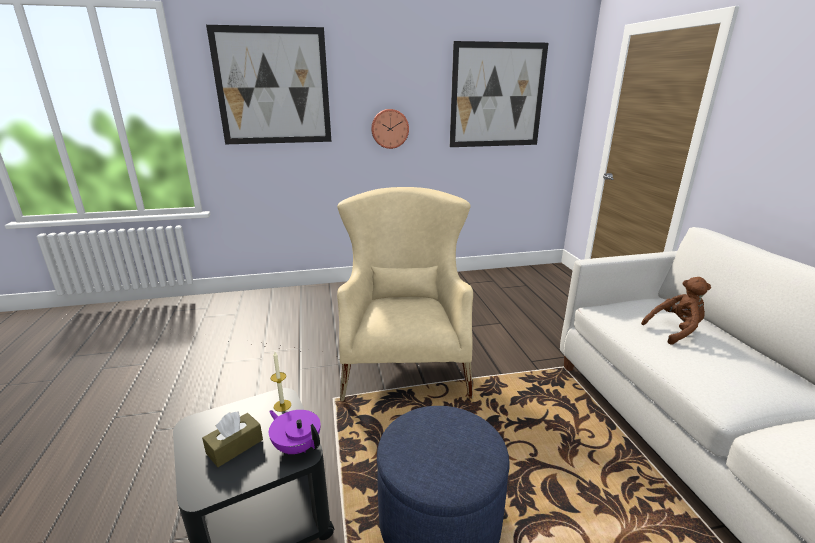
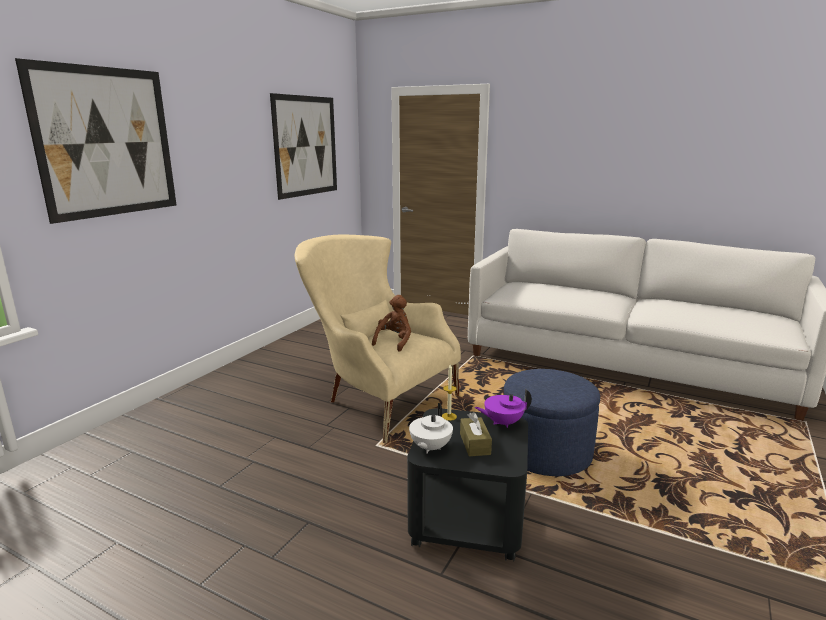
camera: 50 degrees left, 5 degrees down
wall clock [371,109,409,149] -> none
brown plush toy [641,277,711,345] -> brown plush toy moved to [372,295,411,352]
none -> white teapot [409,403,453,454]

